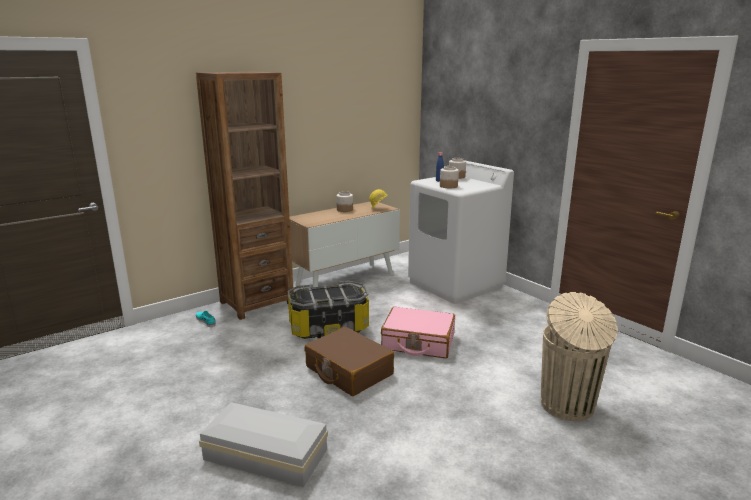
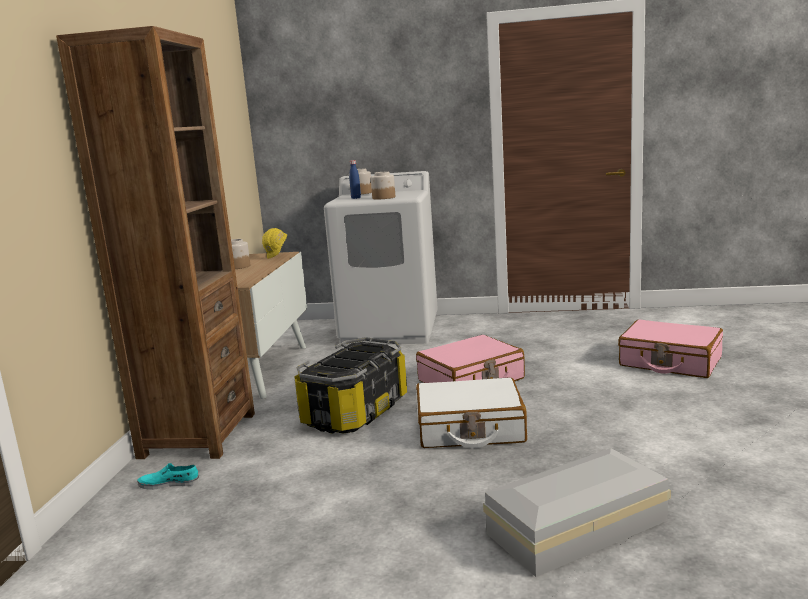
camera: 45 degrees left, 5 degrees down
brown suitcase [304,327,394,396] -> white suitcase [416,377,527,448]
beige trash can [541,292,618,421] -> pink suitcase [618,319,723,378]

